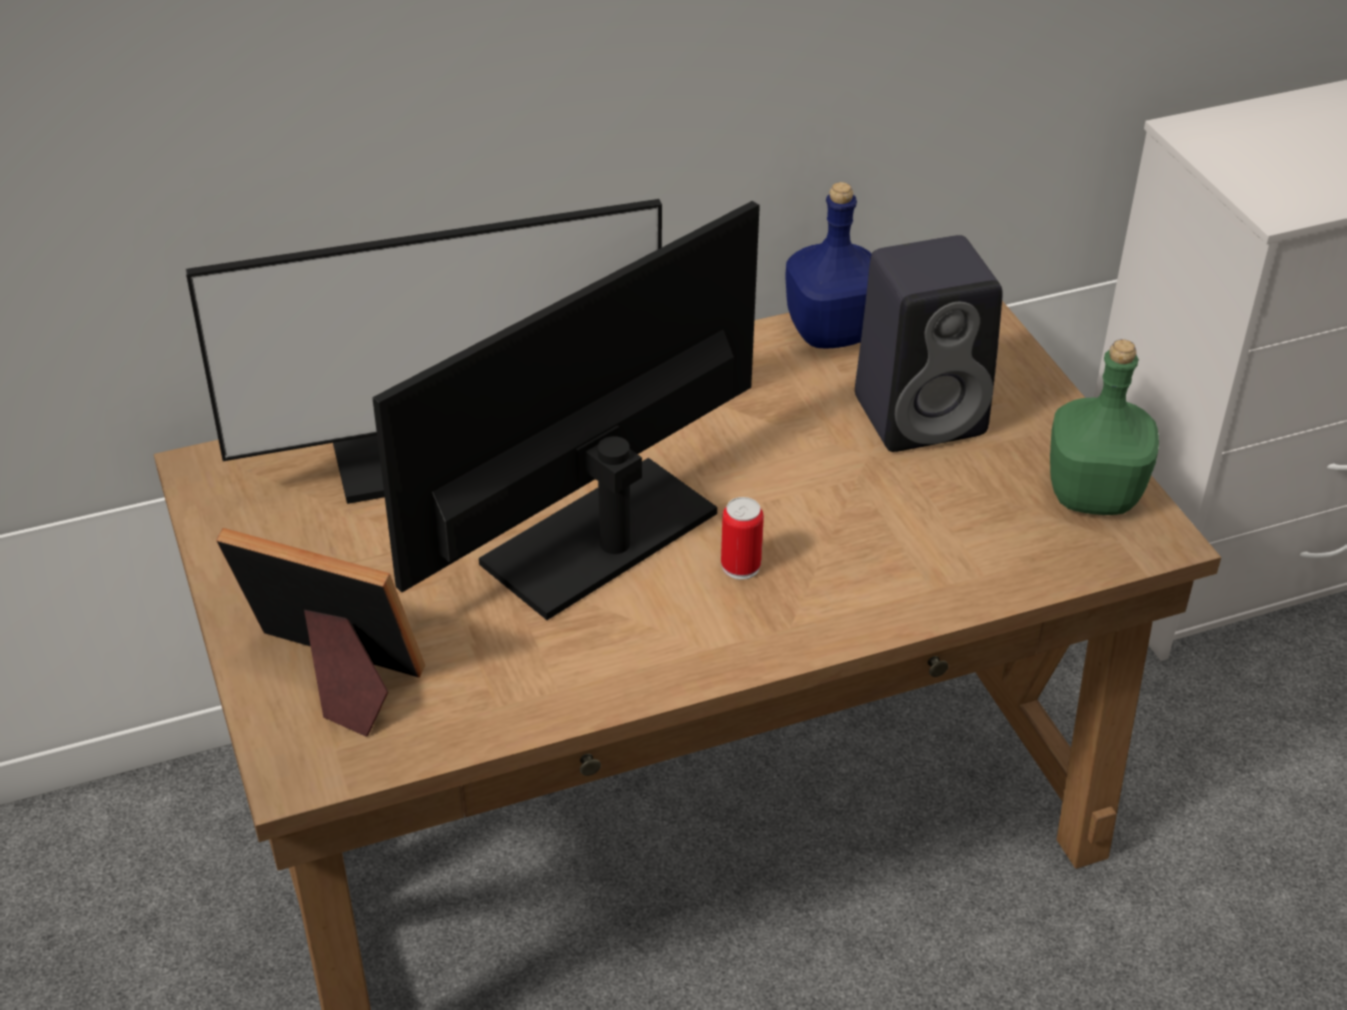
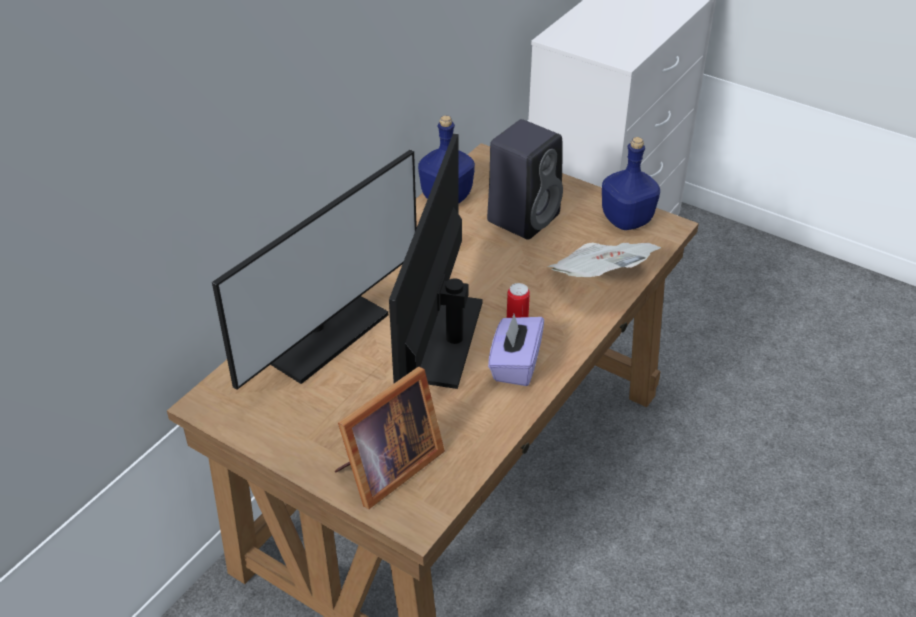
camera: 35 degrees left, 0 degrees up
picture frame [216,528,425,736] -> picture frame turned 150 degrees clockwise [335,367,445,509]
green bottle [1050,339,1159,515] -> blue bottle [602,137,660,230]
none -> purple tissue box [488,314,544,386]
none -> newspaper [547,243,661,277]

